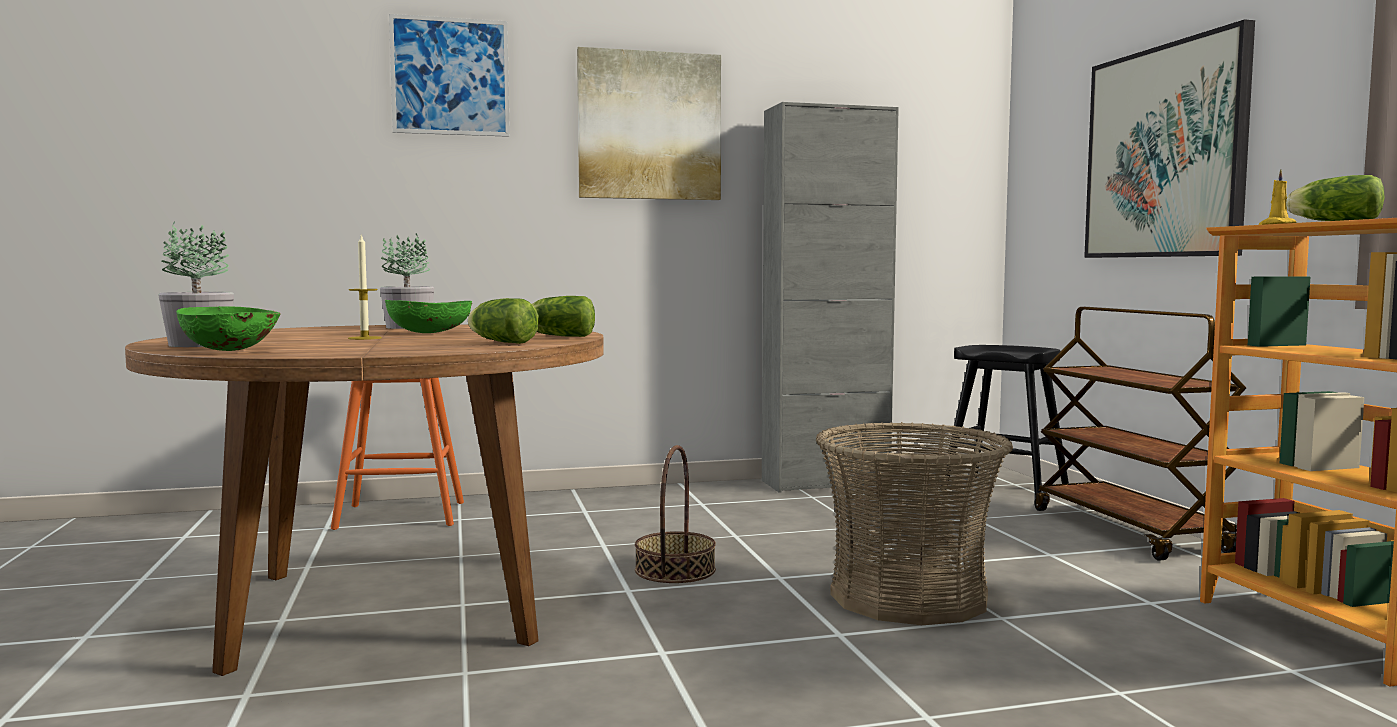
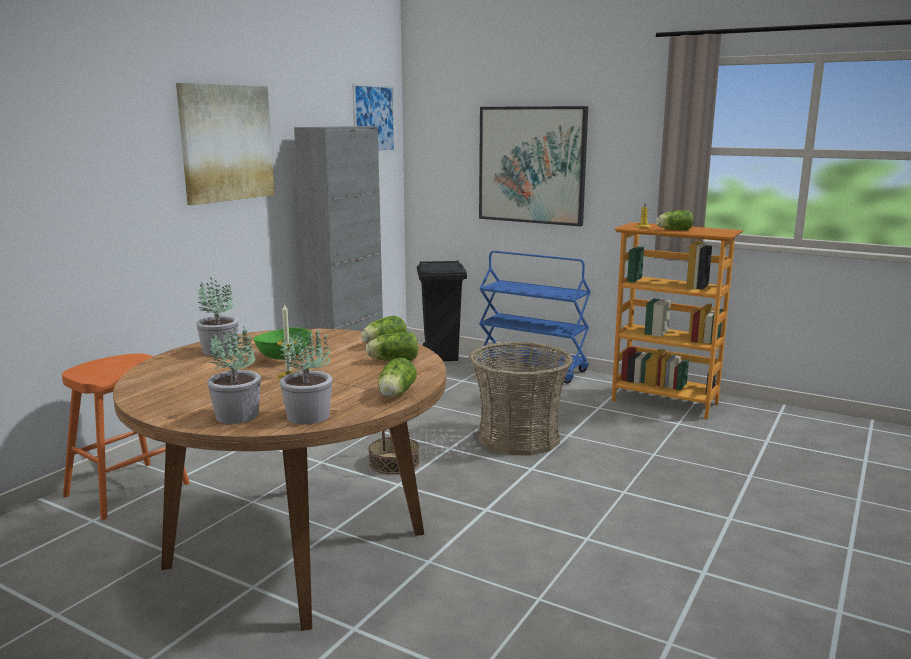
camera: 45 degrees left, 10 degrees up
green bowl [176,306,281,351] -> potted plant [280,327,333,424]
picture [389,14,510,137] -> picture moved to [352,83,395,153]
black stool [945,345,1069,499] -> black trash can [417,261,467,361]
brown cart [1034,307,1246,561] -> blue cart [477,251,591,384]
none -> lettuce [378,358,417,397]

